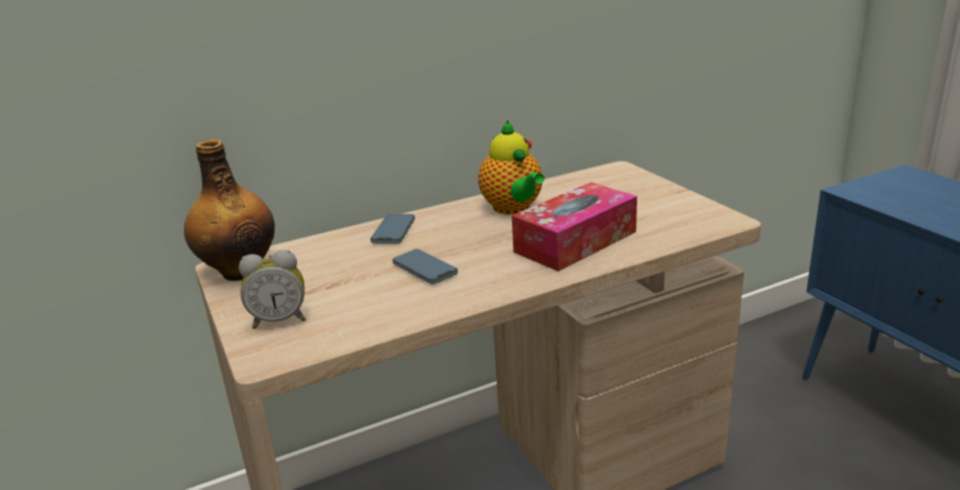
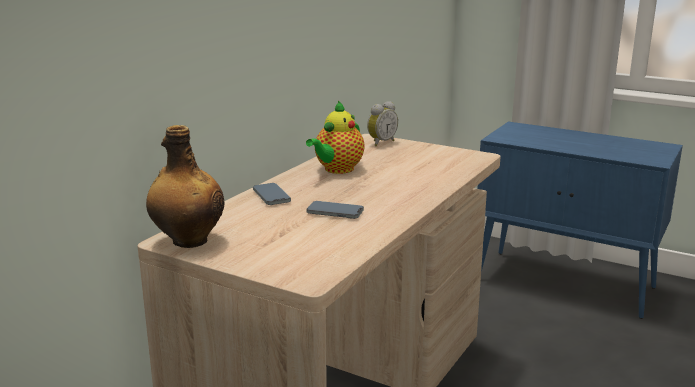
camera: 35 degrees left, 5 degrees down
alarm clock [239,250,306,329] -> alarm clock moved to [367,101,398,146]
teapot [478,121,545,215] -> teapot turned 90 degrees clockwise [306,101,365,174]
tissue box [512,182,637,271] -> none

